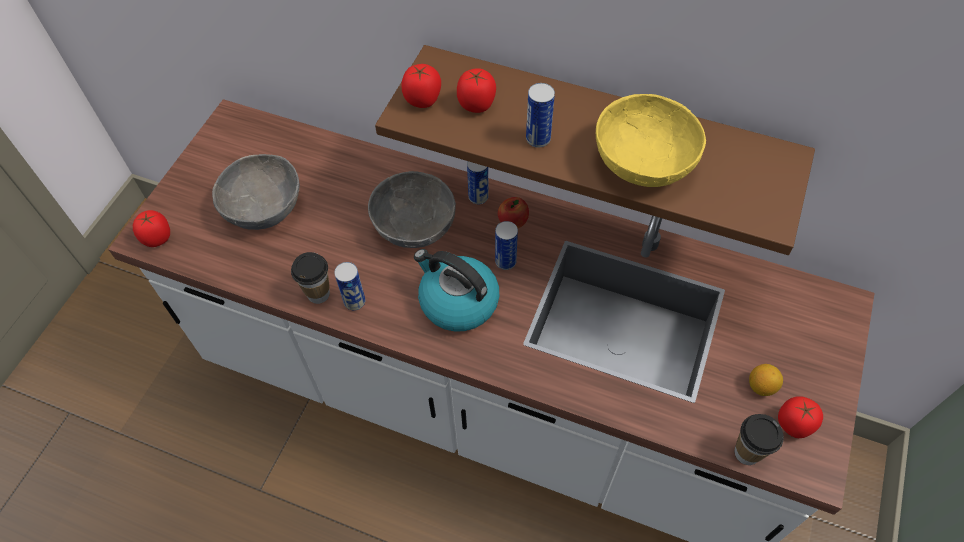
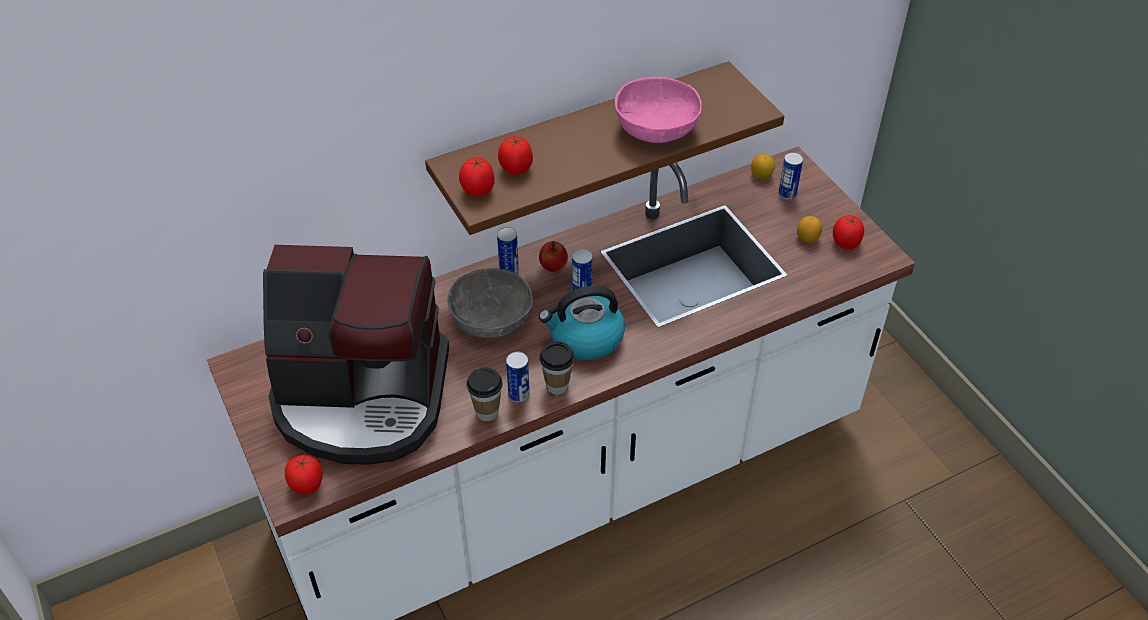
camera: 50 degrees left, 10 degrees down
grey bowl [212,154,300,230] -> coffee machine [263,245,449,465]
can [526,83,555,148] -> can moved to [778,152,803,200]
yellow bowl [596,94,706,187] -> pink bowl [615,77,702,143]
cup [734,414,784,465] -> cup moved to [539,341,575,395]
none -> lemon [751,154,775,179]

